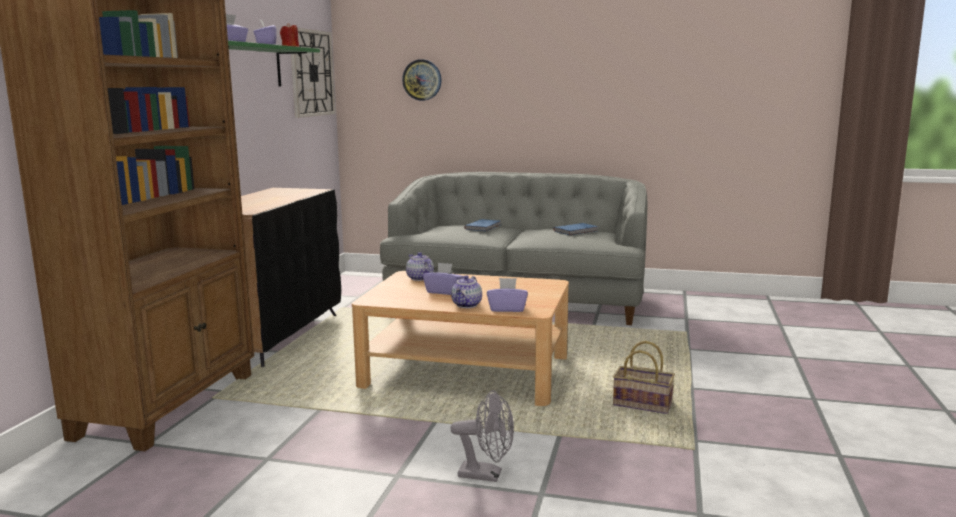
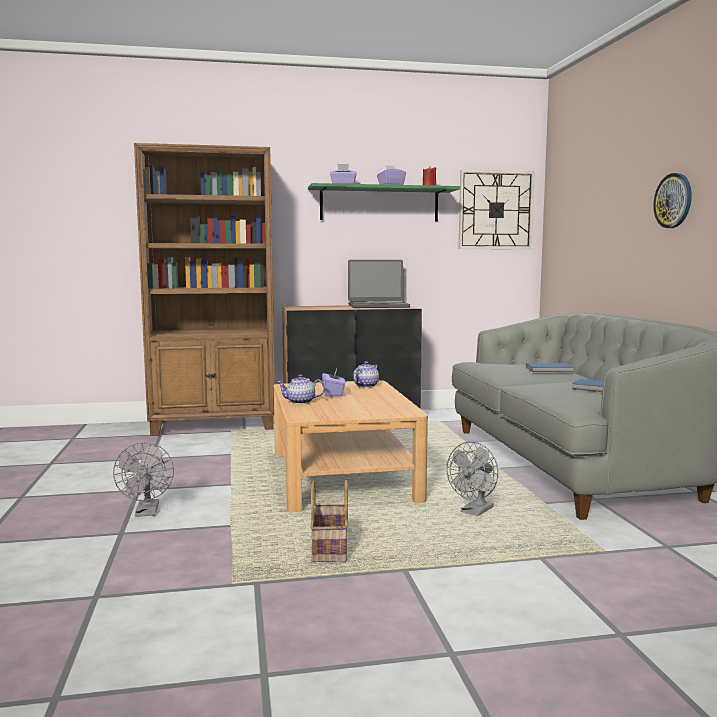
camera: 65 degrees right, 5 degrees down
wall clock [402,59,441,101] -> wall clock moved to [653,173,692,228]
purple tissue box [487,278,528,312] -> none
none -> laptop [348,260,410,308]
none -> grey fan [447,442,498,516]

